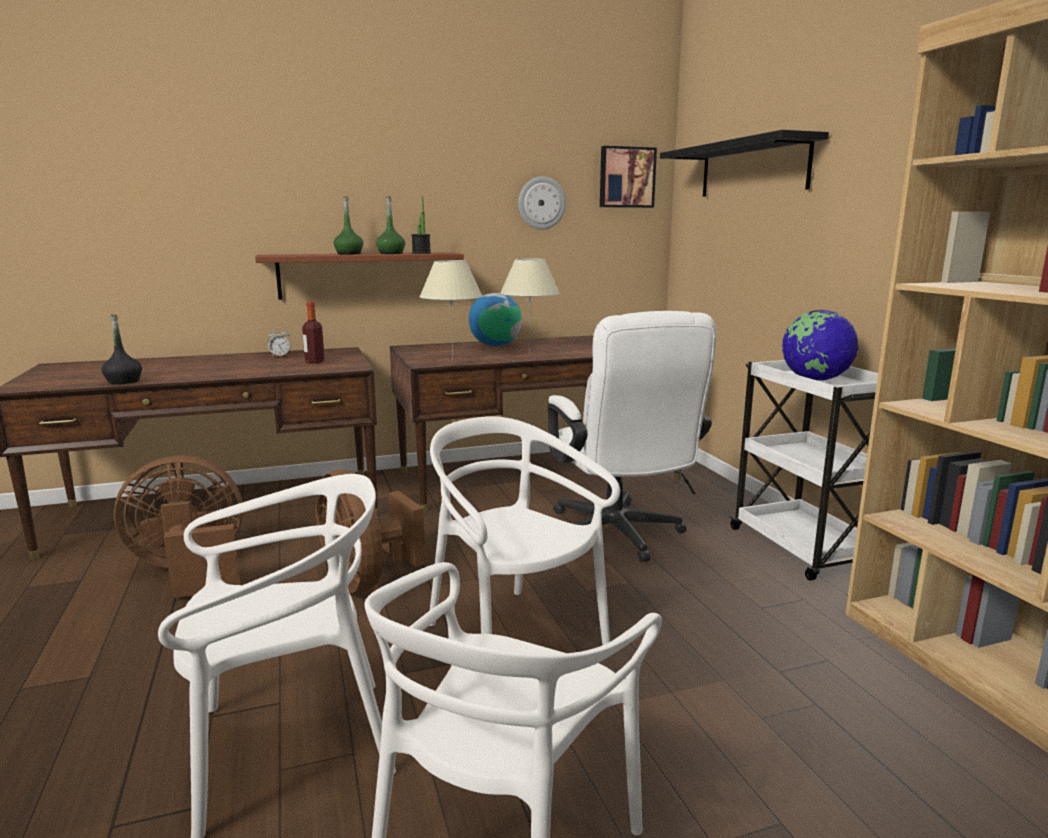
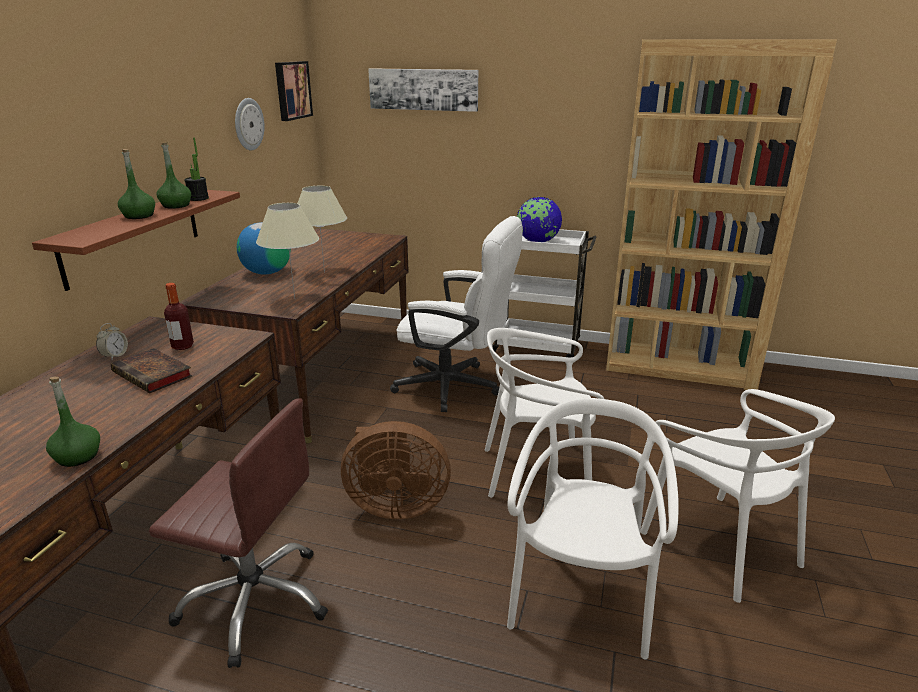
camera: 55 degrees left, 10 degrees up
black bottle [102,314,142,384] -> green bottle [46,377,100,467]
brown fan [114,456,243,598] -> brown office chair [149,398,328,668]
black shelf [660,130,829,197] -> picture [368,68,478,112]
none -> book [111,348,192,393]

